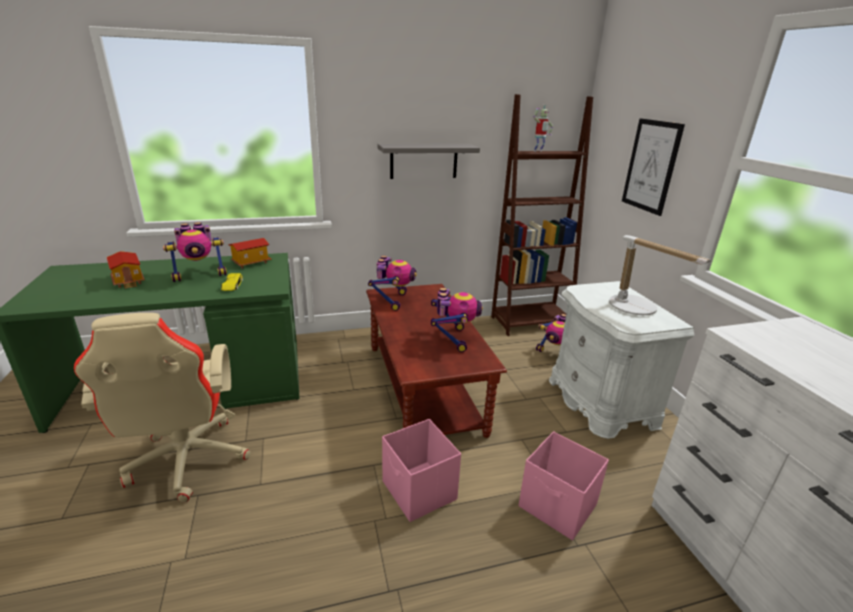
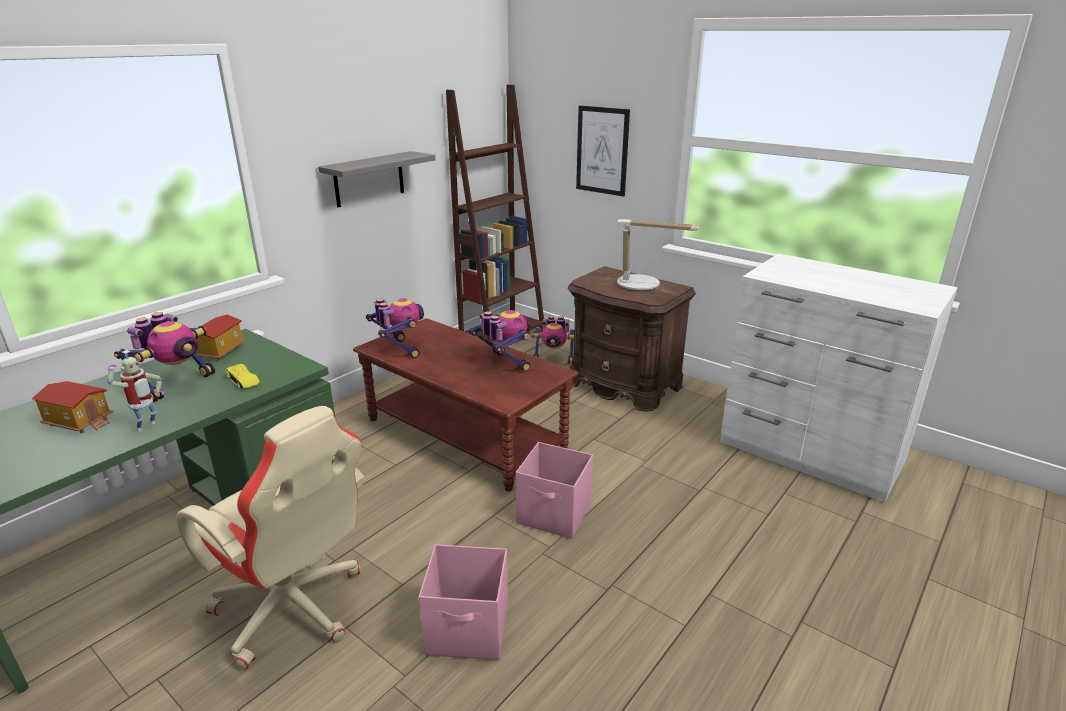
camera: 35 degrees left, 0 degrees up
pink storage box [519,431,609,540] -> pink storage box moved to [419,544,508,660]
toy robot [534,105,553,152] -> toy robot moved to [107,350,164,432]
white nightstand [549,281,695,439] -> brown nightstand [568,266,696,412]

